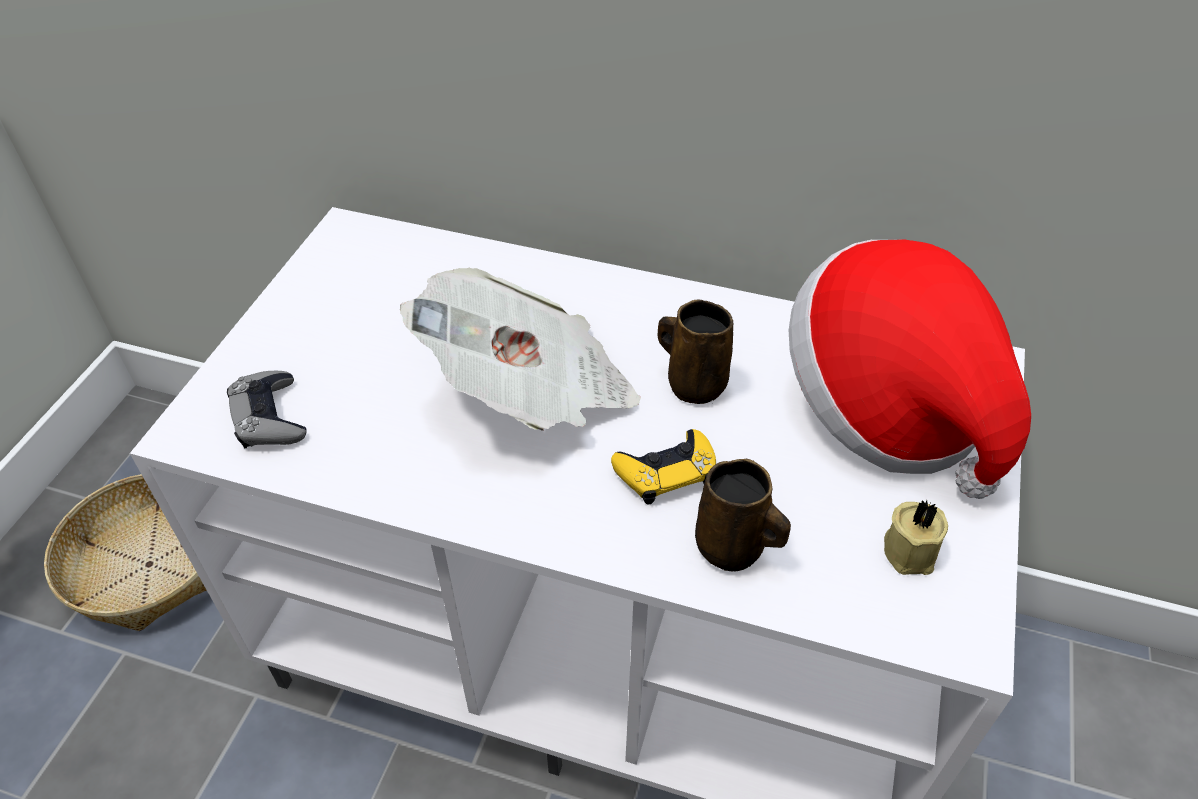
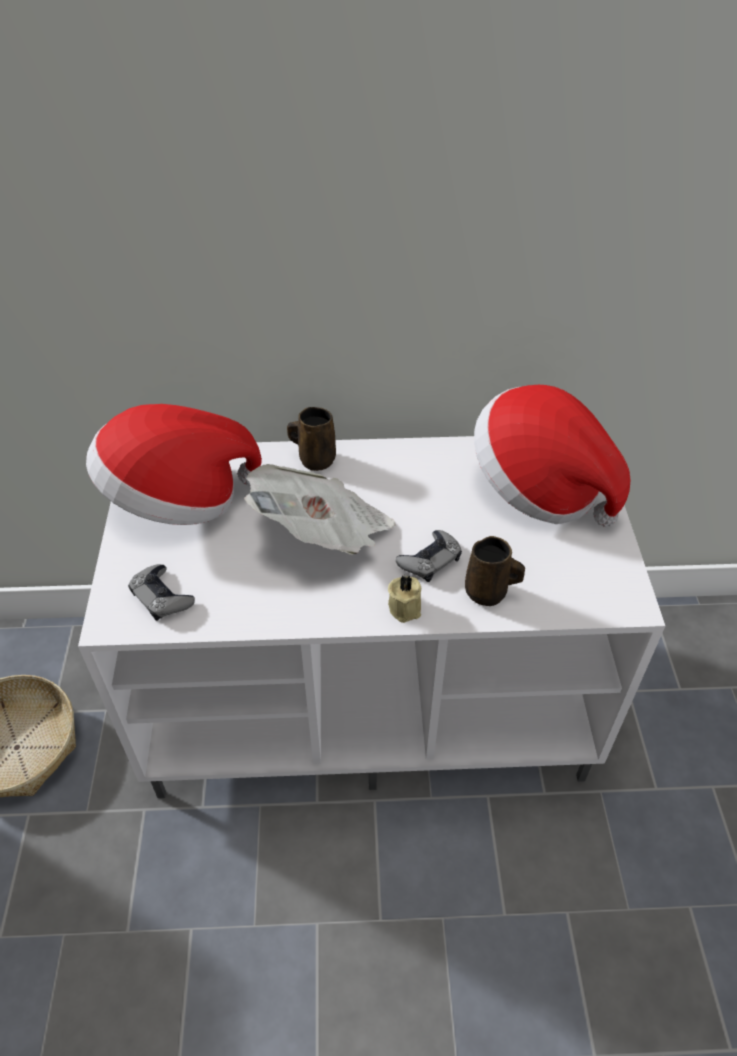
camera: 20 degrees left, 0 degrees up
yellow game controller [611,429,716,505] -> grey game controller [396,530,462,582]
brown mug [657,300,733,404] -> brown mug moved to [287,407,336,471]
beige candle [884,500,948,575] -> beige candle moved to [388,575,421,623]
none -> hat [86,404,262,525]

